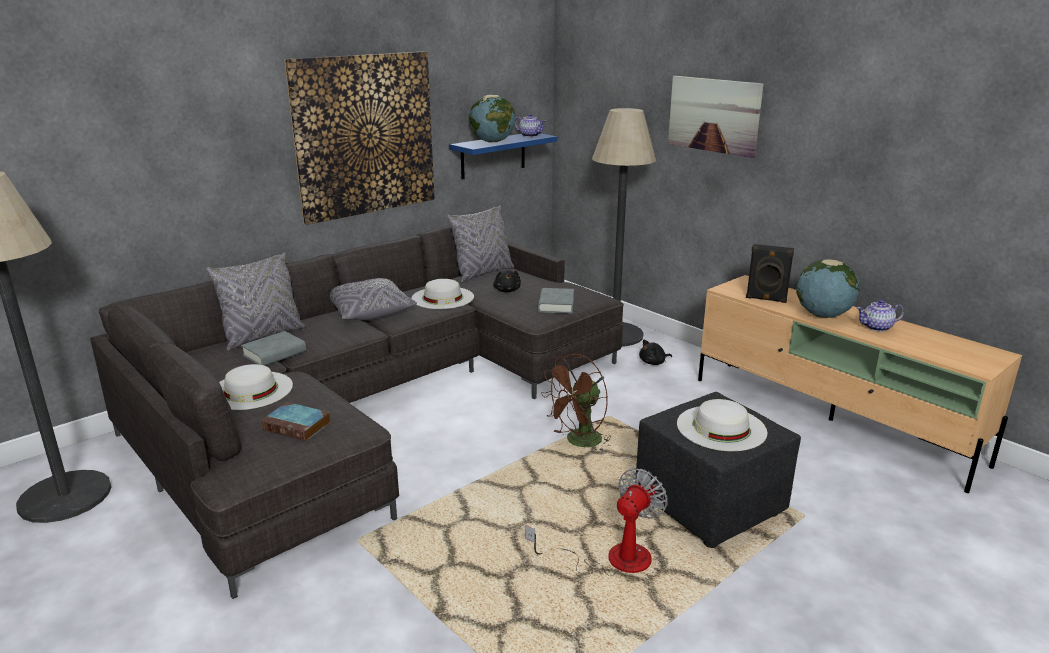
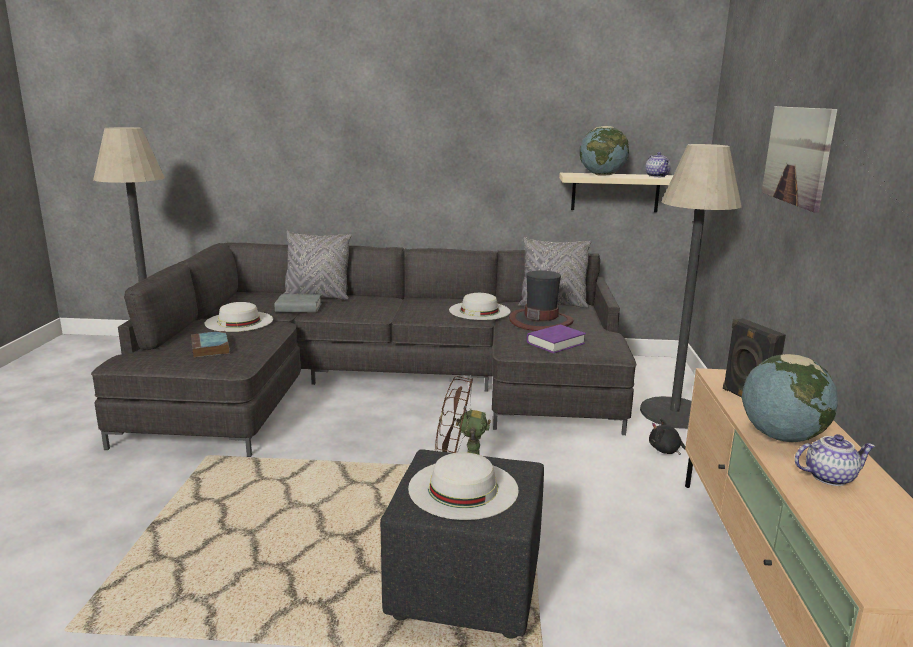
camera: 45 degrees right, 5 degrees down
picture [284,51,435,225] -> none
grey pillow [330,278,417,320] -> none
blue shelf [450,133,557,179] -> beige shelf [559,173,673,212]
black plush toy [493,270,521,292] -> hat [509,270,573,331]
fan [525,468,668,576] -> none
grey book [538,288,574,314] -> purple book [527,325,586,353]
teapot [856,300,904,332] -> teapot turned 135 degrees clockwise [795,434,876,486]

